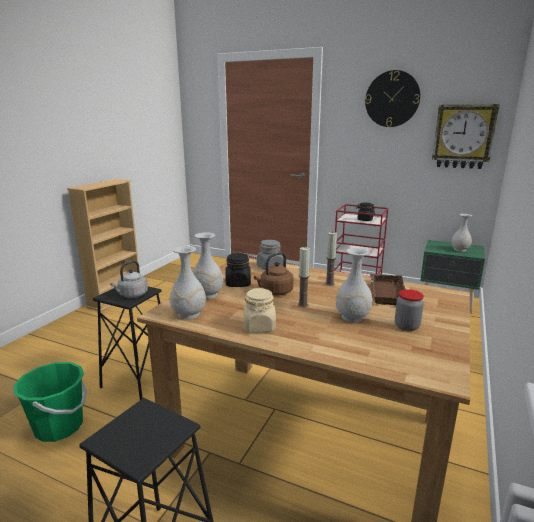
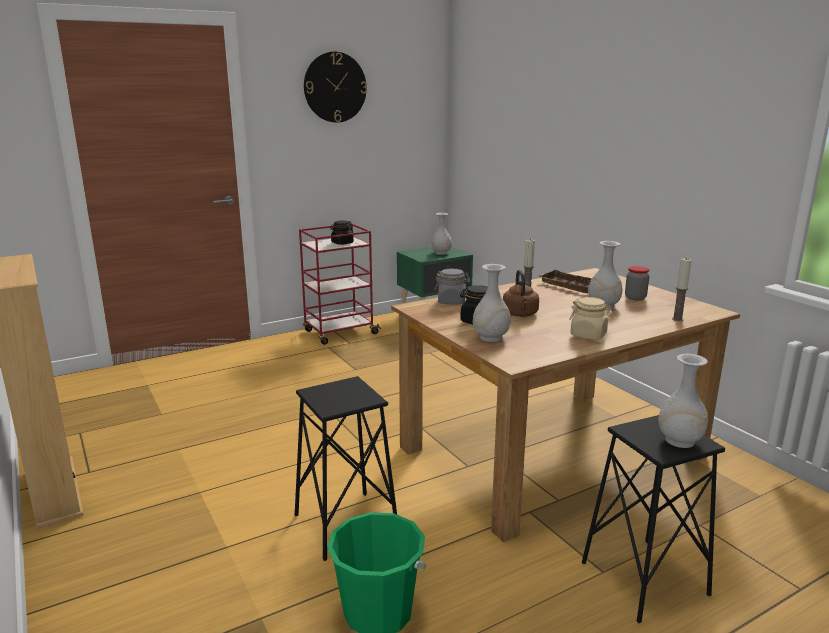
camera: 55 degrees left, 0 degrees up
grey kettle [110,261,148,298] -> none
white vase [170,246,206,319] -> white vase moved to [658,354,708,448]
candle [298,247,310,307] -> candle moved to [672,258,692,321]
wall clock [432,104,500,169] -> none

